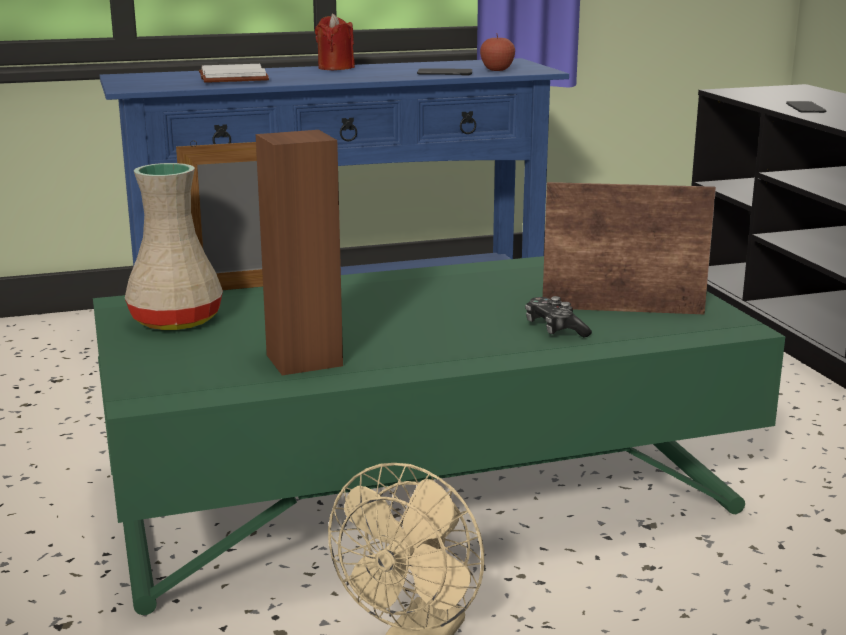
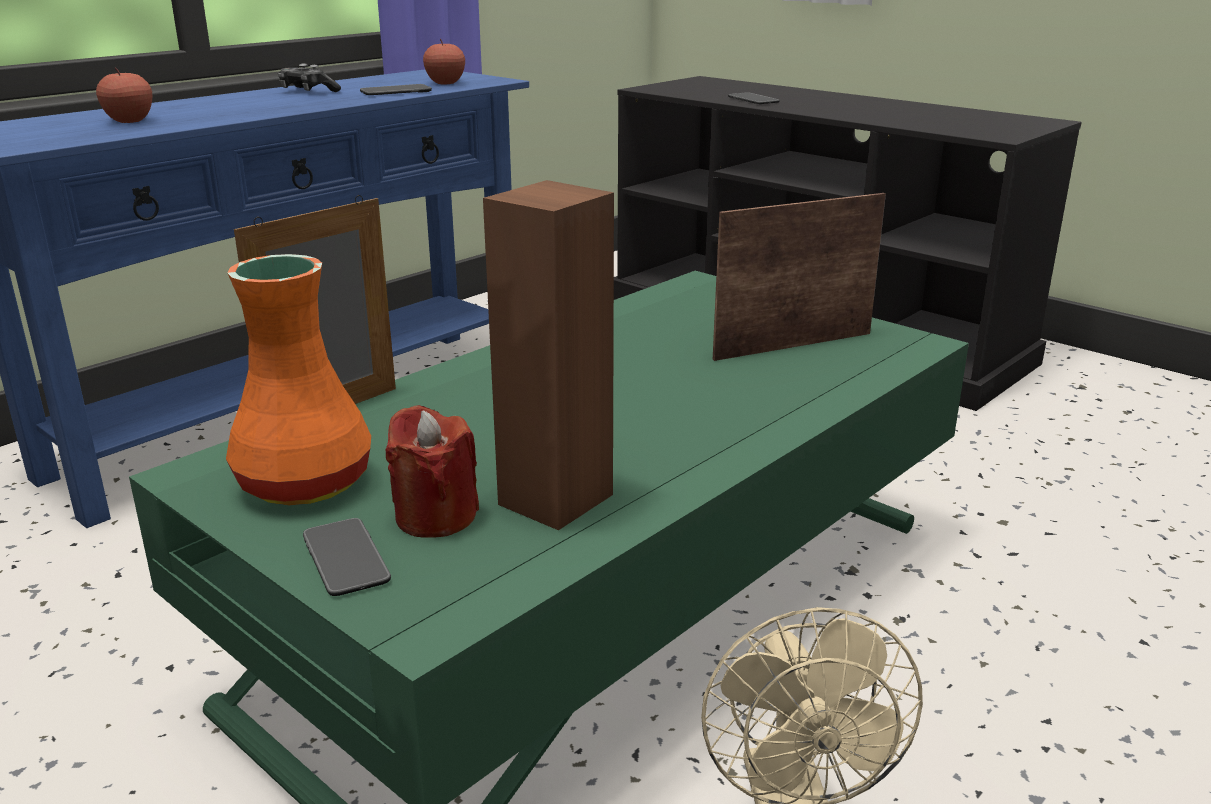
camera: 30 degrees left, 5 degrees up
beige vase [125,163,223,330] -> orange vase [226,254,371,505]
white book [199,64,269,83] -> apple [96,67,152,123]
red candle [315,14,355,70] -> red candle moved to [386,405,479,538]
game controller [525,296,592,337] -> game controller moved to [278,63,341,92]
none -> phone [303,518,391,596]

